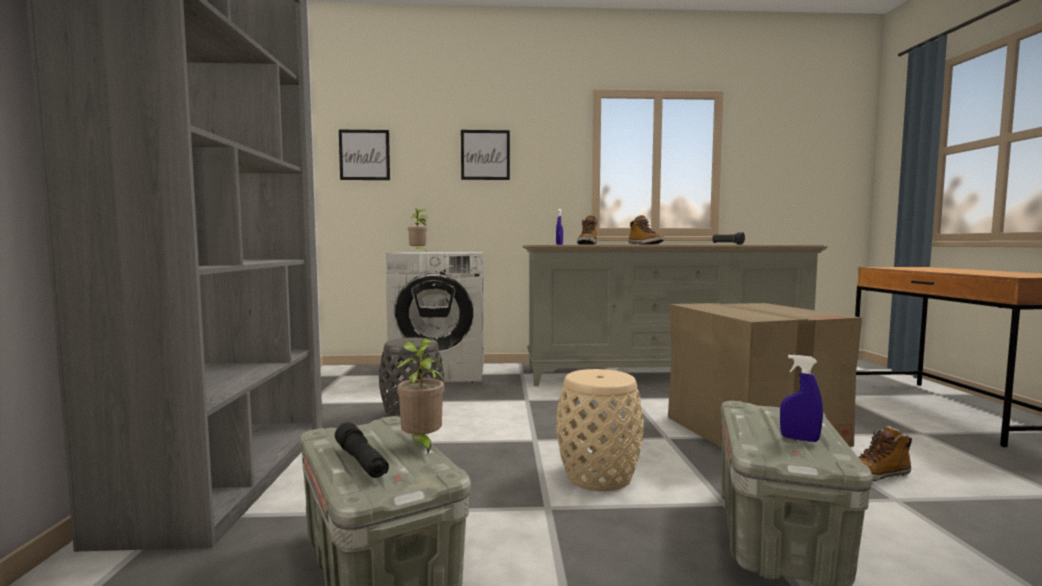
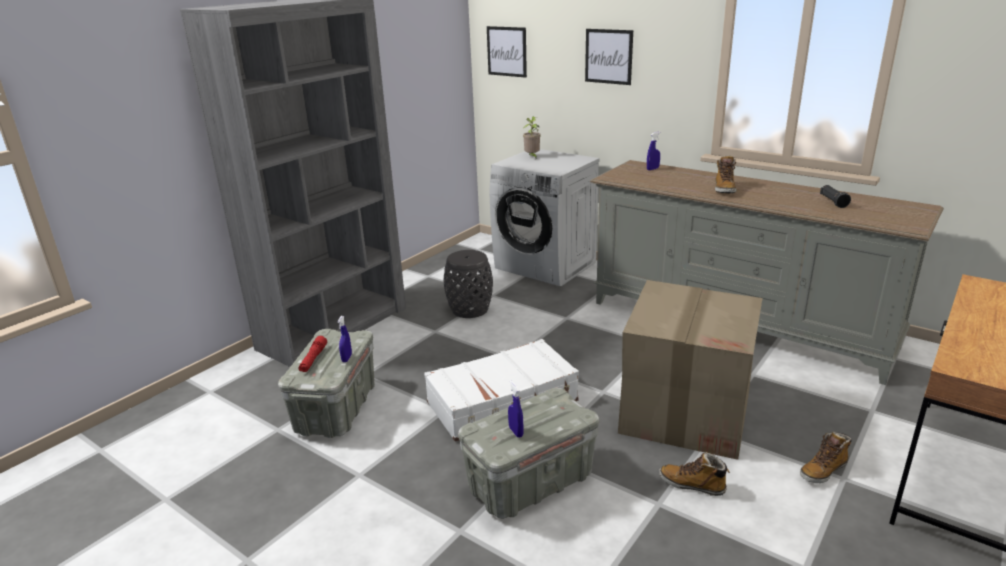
camera: 40 degrees right, 20 degrees up
black flashlight [335,422,389,478] -> red flashlight [298,336,327,372]
potted plant [395,339,445,454] -> blue spray bottle [337,316,352,362]
beige stool [556,369,644,491] -> white suitcase [424,339,579,442]
boot [577,215,597,245] -> boot moved to [800,432,851,483]

